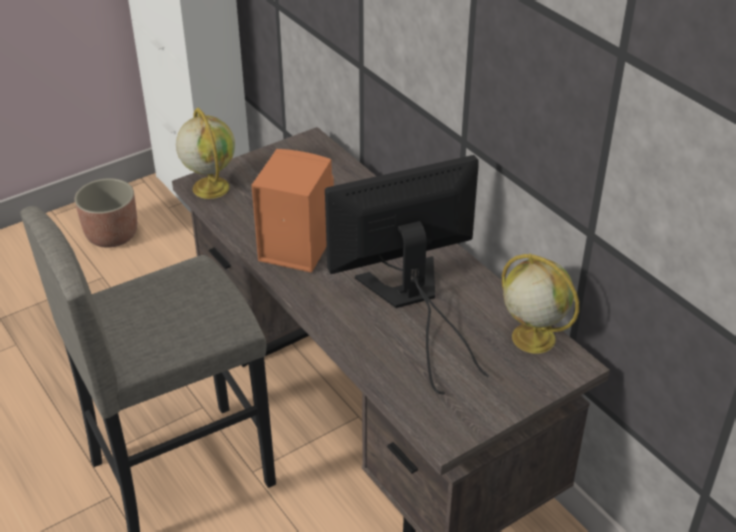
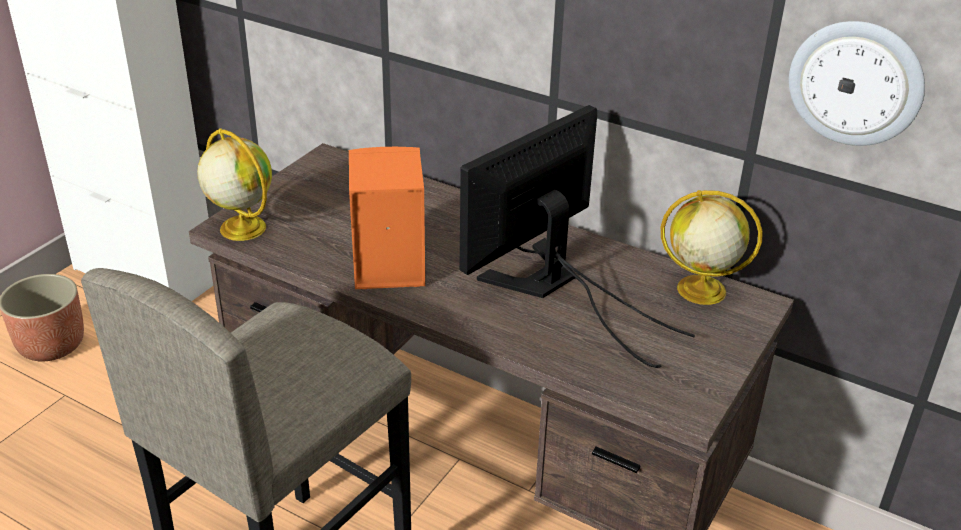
camera: 25 degrees left, 5 degrees down
none -> wall clock [789,21,925,146]

